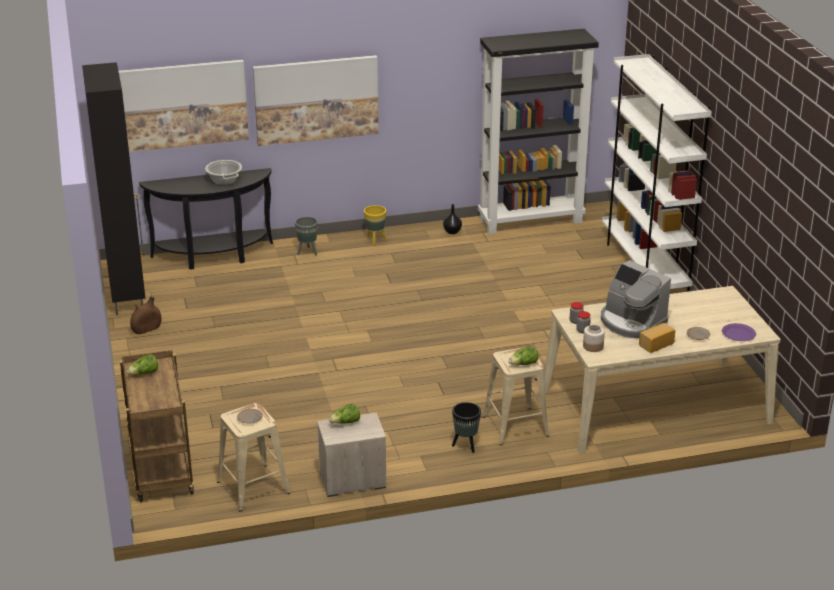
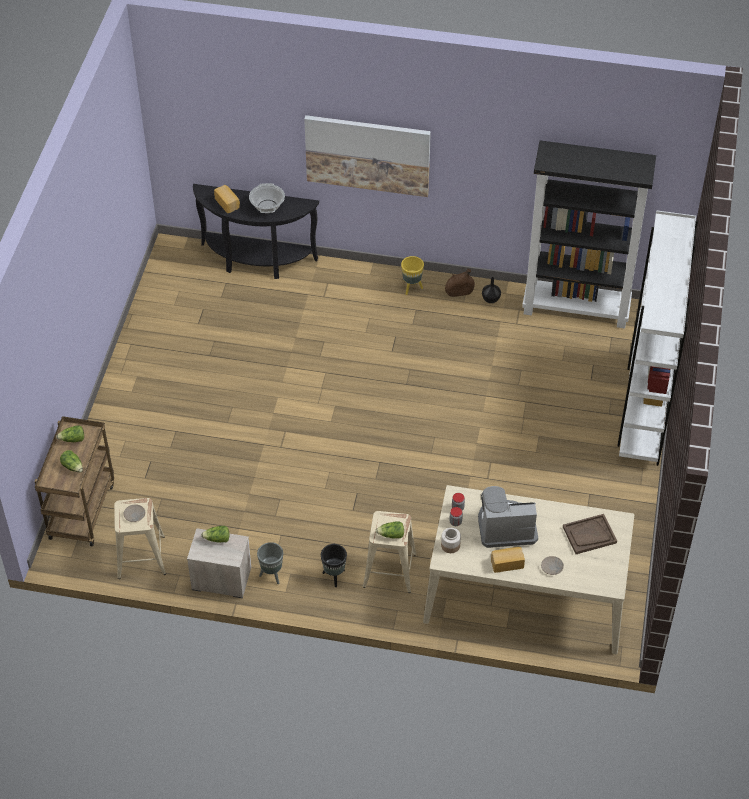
camera: 25 degrees right, 20 degrees up
black cabinet [82,62,145,315] -> none
picture [119,60,249,152] -> none
brown vase [130,297,161,334] -> brown vase moved to [445,269,475,297]
grey planter [295,217,318,255] -> grey planter moved to [257,542,283,584]
coffee machine [601,260,671,338] -> coffee machine turned 105 degrees clockwise [478,486,538,548]
purple plate [722,323,756,341] -> none
none -> lettuce [60,450,83,473]
none -> bread [214,185,240,213]
none -> brown tray [563,514,617,554]

